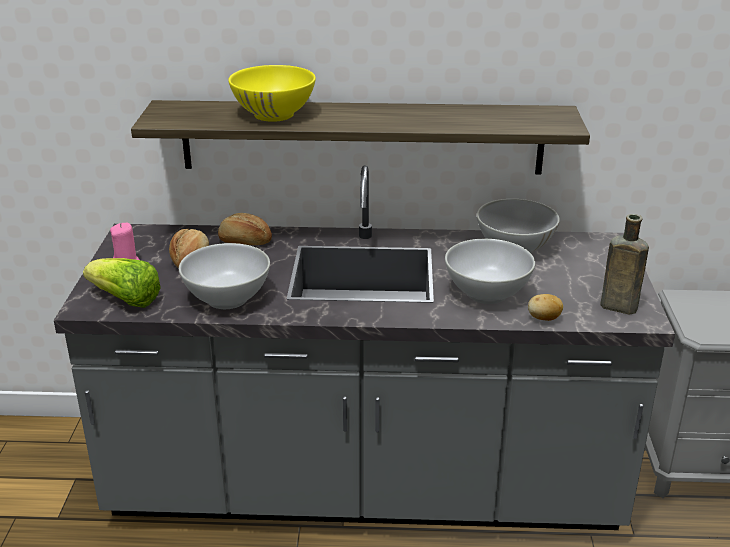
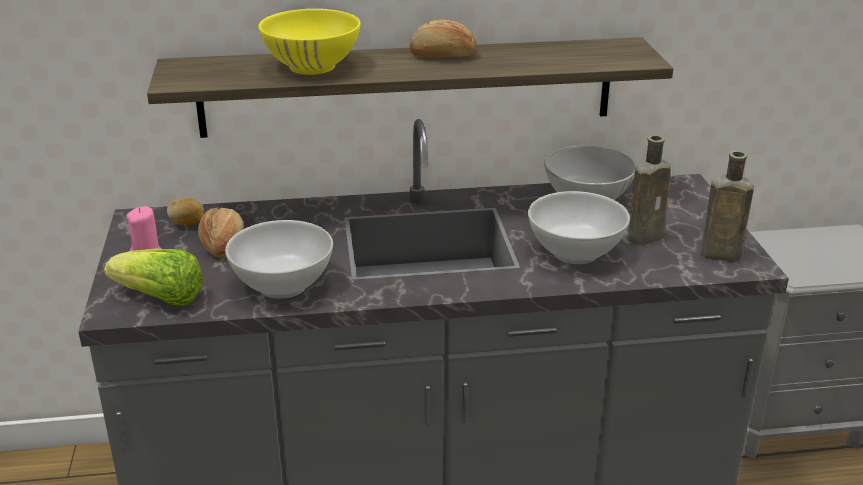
camera: 10 degrees left, 0 degrees up
bread [218,213,272,245] -> bread moved to [410,20,477,57]
potato [528,294,563,321] -> potato moved to [167,198,204,225]
none -> brown bottle [628,135,671,245]

